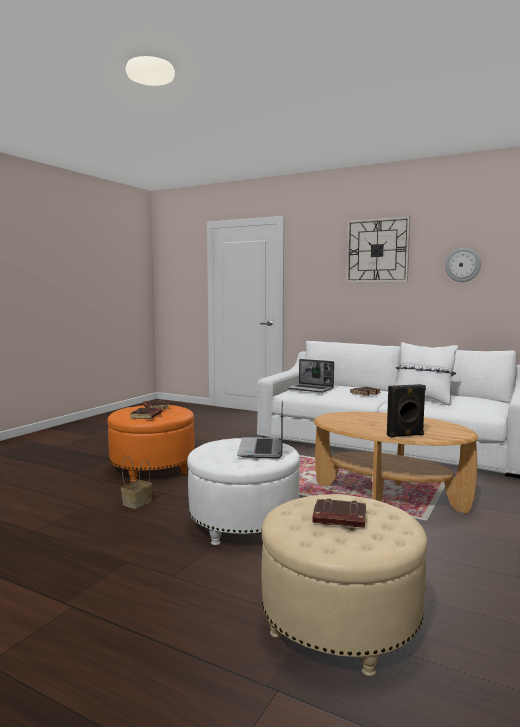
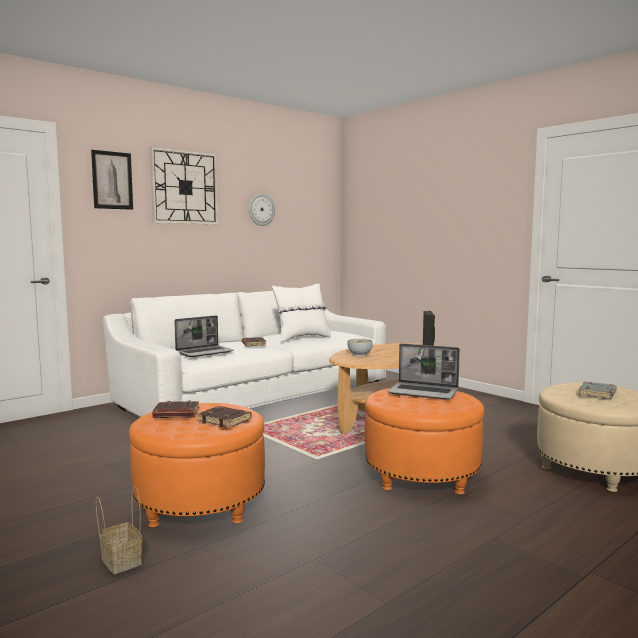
camera: 70 degrees left, 0 degrees up
basket [121,456,152,509] -> basket moved to [96,486,142,574]
white ottoman [187,438,300,545] -> orange ottoman [364,388,484,494]
brown book [313,499,366,528] -> grey book [579,381,617,399]
none -> picture [91,150,133,210]
none -> bowl [347,339,373,356]

